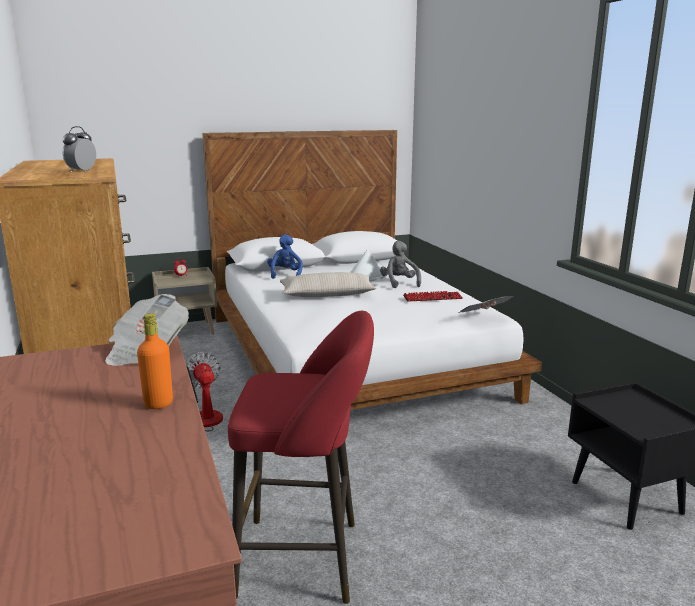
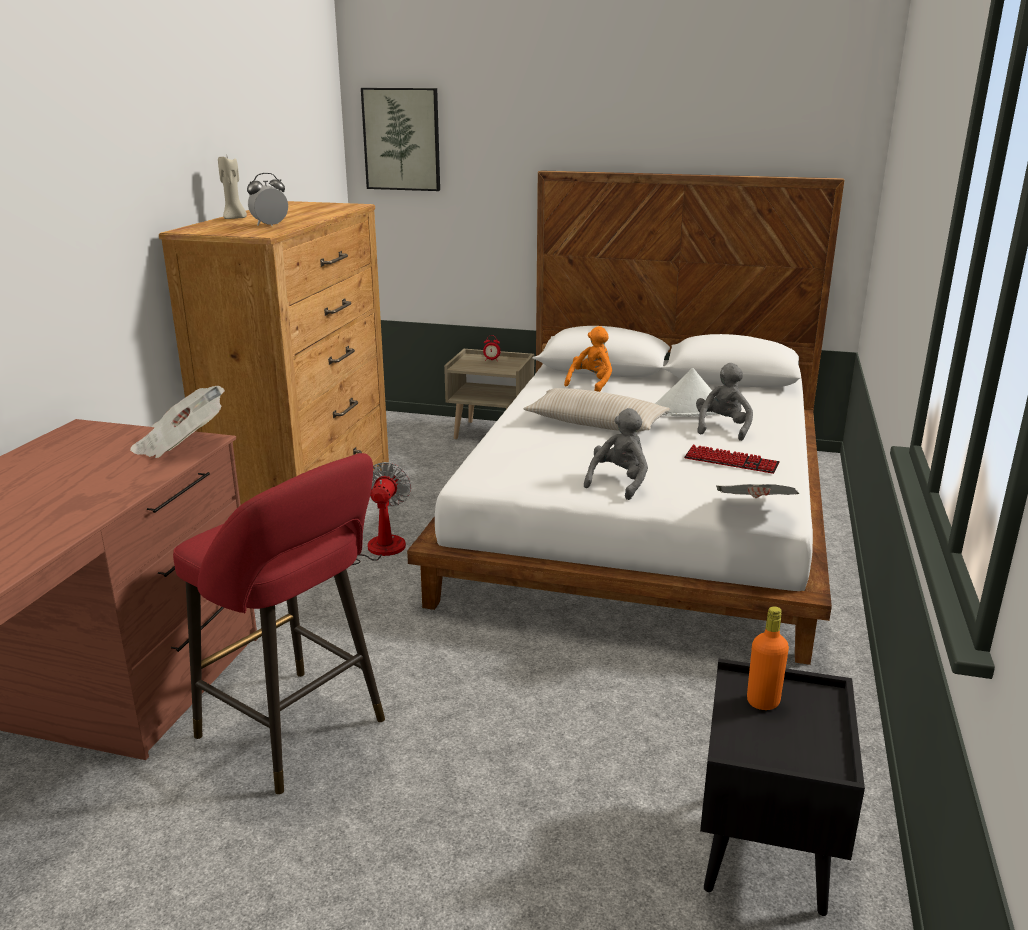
camera: 35 degrees right, 5 degrees up
orange bottle [137,313,173,409] -> orange bottle moved to [747,606,789,710]
blue plush toy [267,234,303,279] -> orange plush toy [564,326,612,392]
none -> beige candle [218,157,247,219]
none -> picture [361,88,440,191]
none -> grey plush toy [584,408,648,500]

